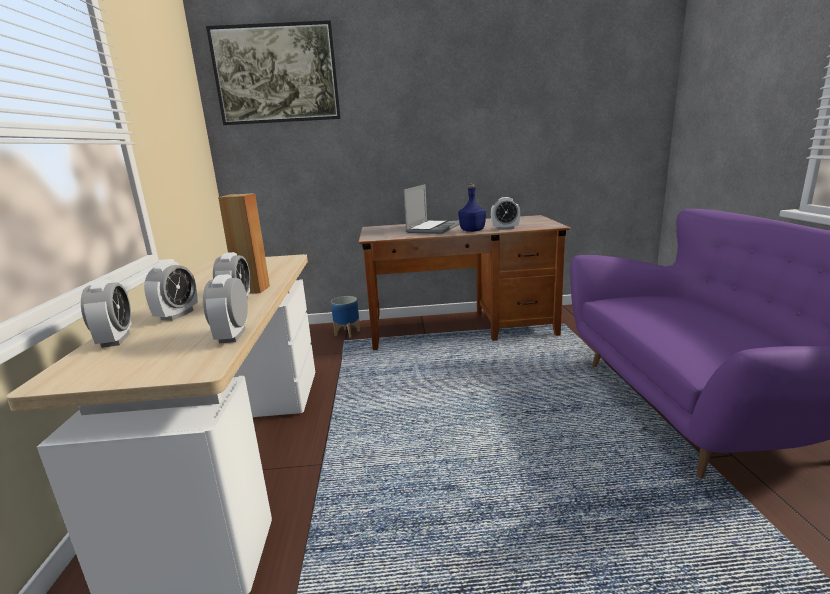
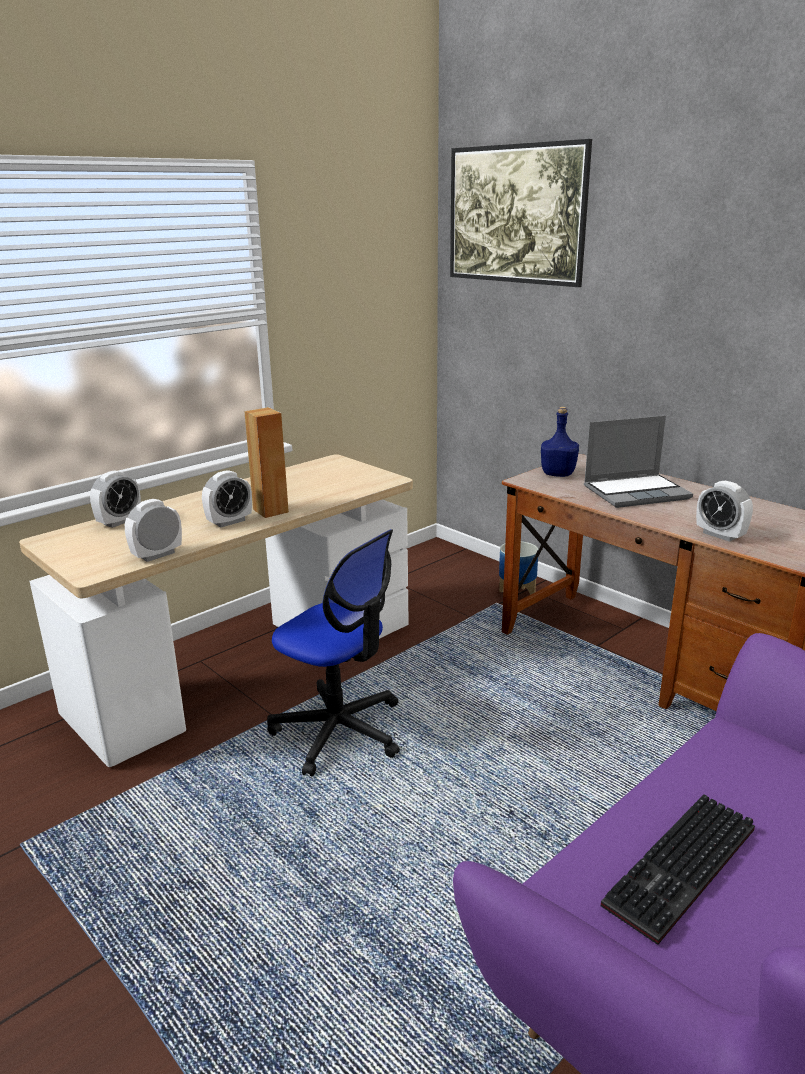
camera: 50 degrees right, 5 degrees up
alarm clock [144,261,198,321] -> none
blue bottle [458,184,486,232] -> blue bottle moved to [541,407,579,477]
none -> office chair [267,529,400,777]
none -> keyboard [601,794,755,945]

